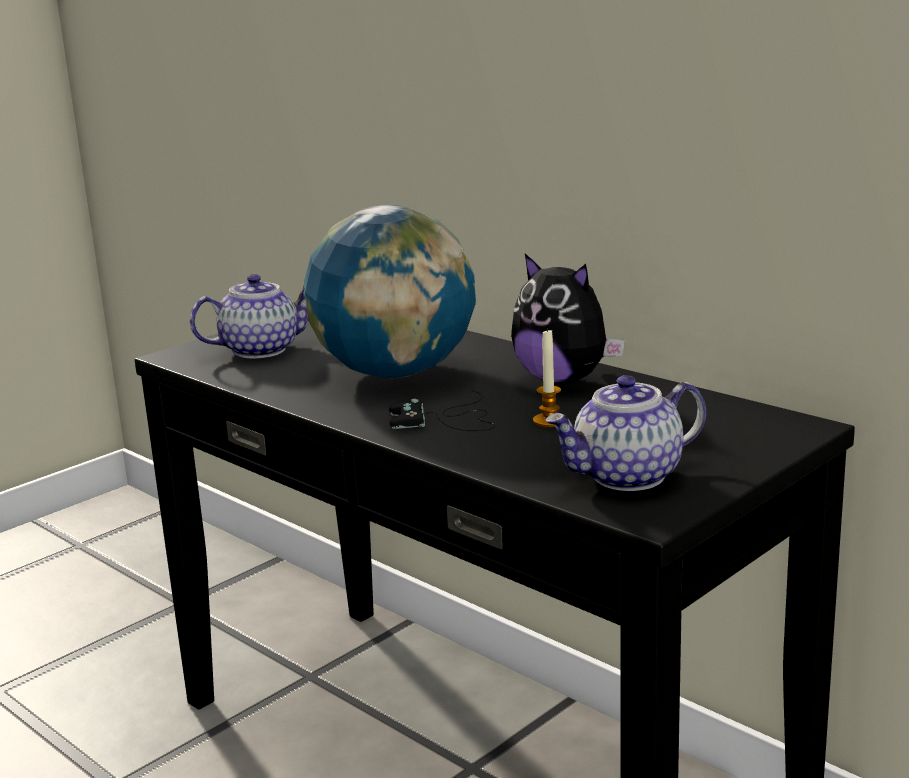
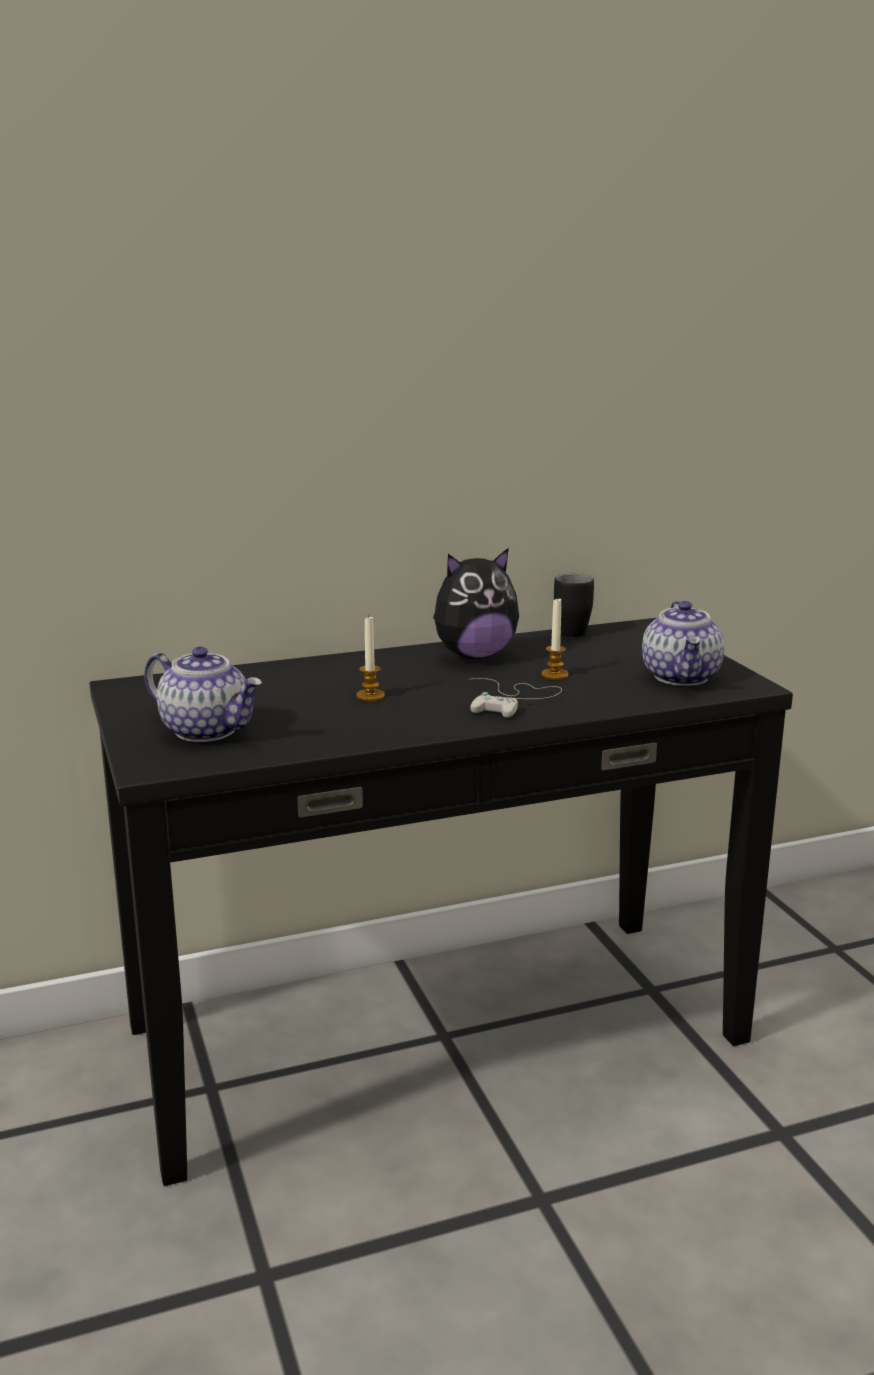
camera: 65 degrees left, 0 degrees up
teapot [190,274,308,358] -> teapot turned 120 degrees clockwise [144,647,262,742]
globe [304,205,476,378] -> candle [356,617,385,701]
black game controller [389,390,495,431] -> white game controller [469,678,562,718]
none -> black mug [554,574,594,637]

